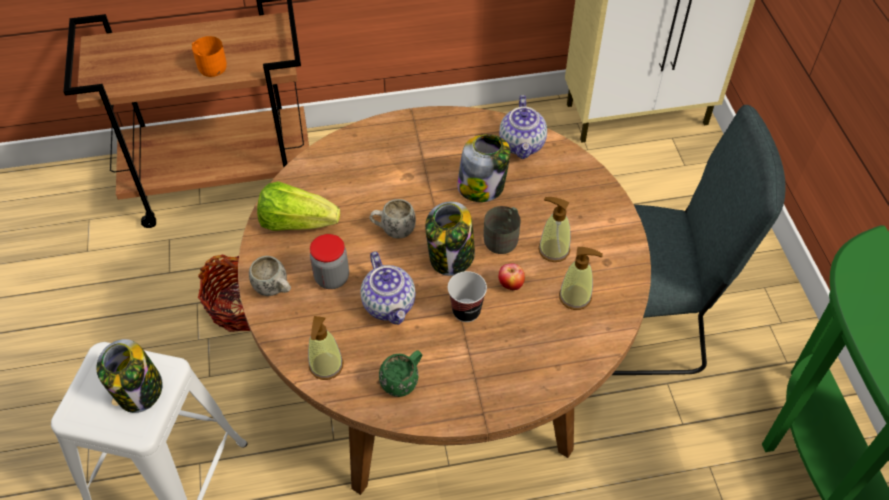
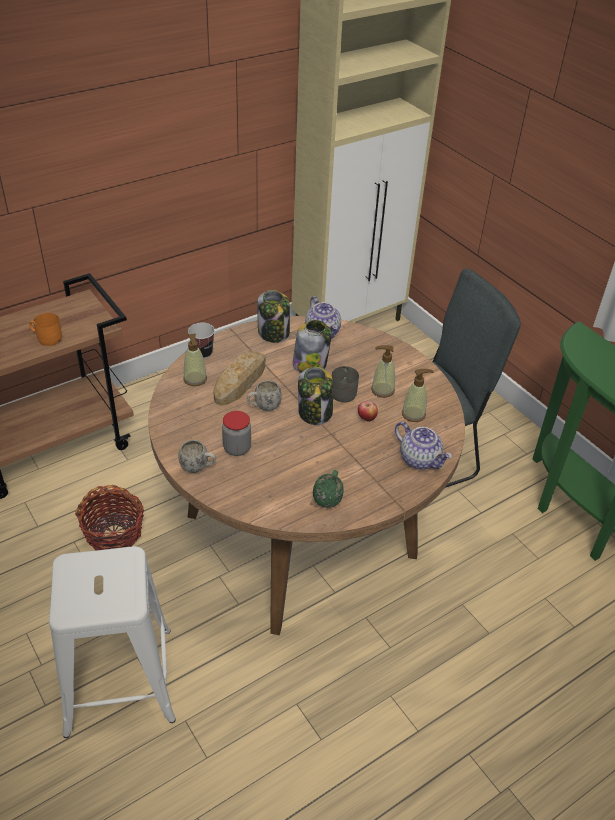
camera: 25 degrees left, 10 degrees down
jar [96,339,163,413] -> jar moved to [257,290,290,343]
lettuce [257,181,340,231] -> none
soap dispenser [308,316,344,380] -> soap dispenser moved to [183,334,207,386]
teapot [360,252,416,325] -> teapot moved to [395,421,452,470]
cup [448,271,487,322] -> cup moved to [188,323,215,359]
none -> bread [213,351,265,406]

